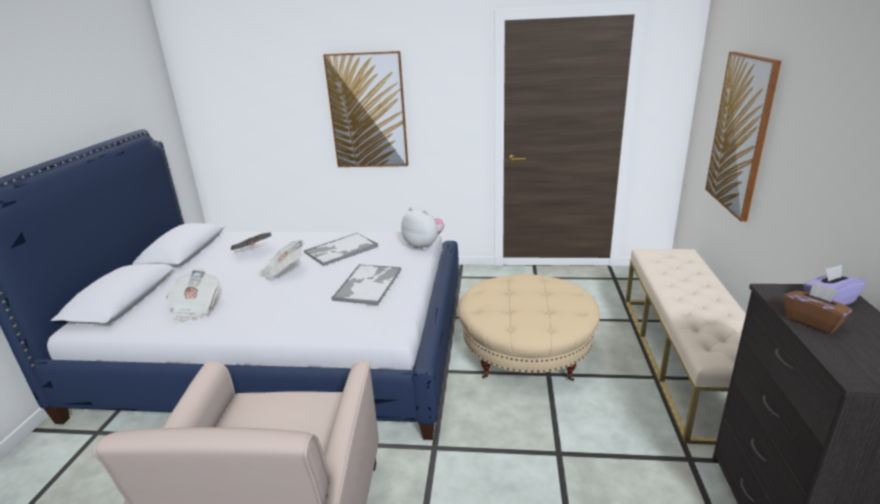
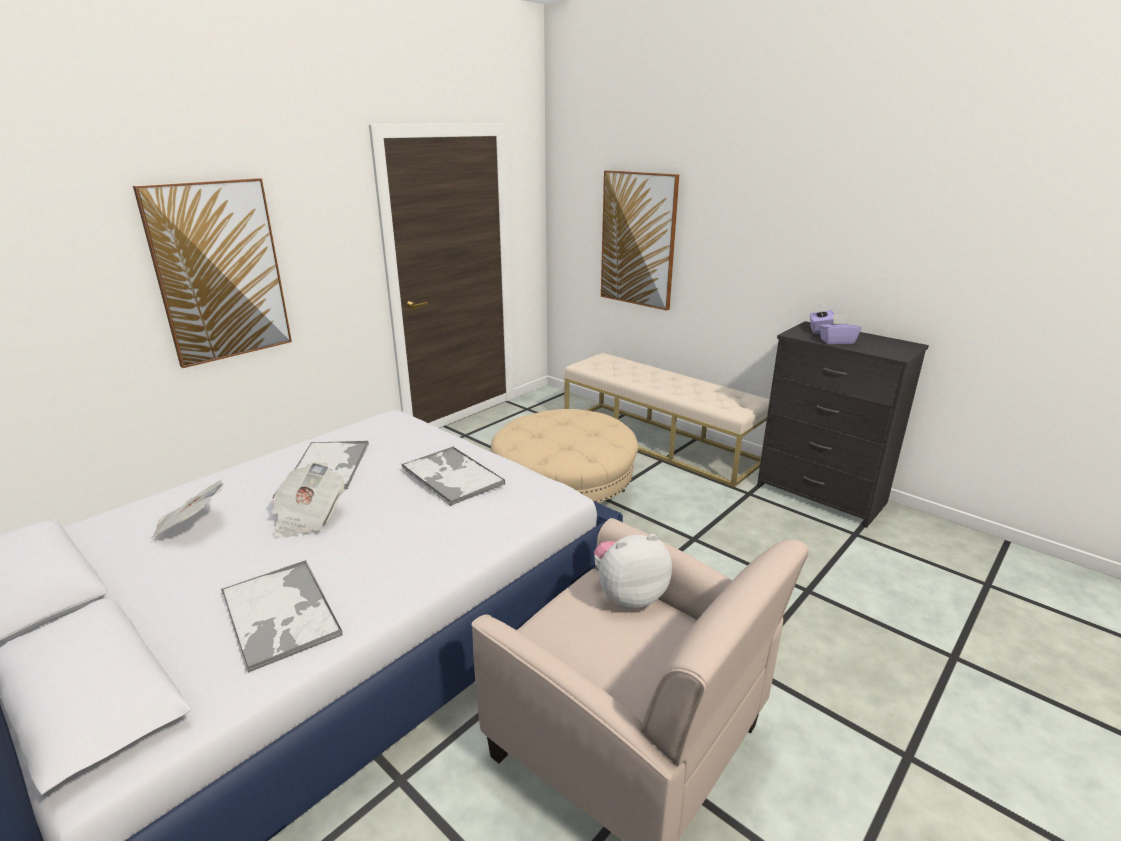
camera: 55 degrees left, 0 degrees up
newspaper [167,269,220,323] -> tray [221,560,343,673]
plush toy [401,207,444,250] -> plush toy moved to [594,534,672,608]
brown tissue box [784,282,853,334] -> purple tissue box [819,315,861,344]

